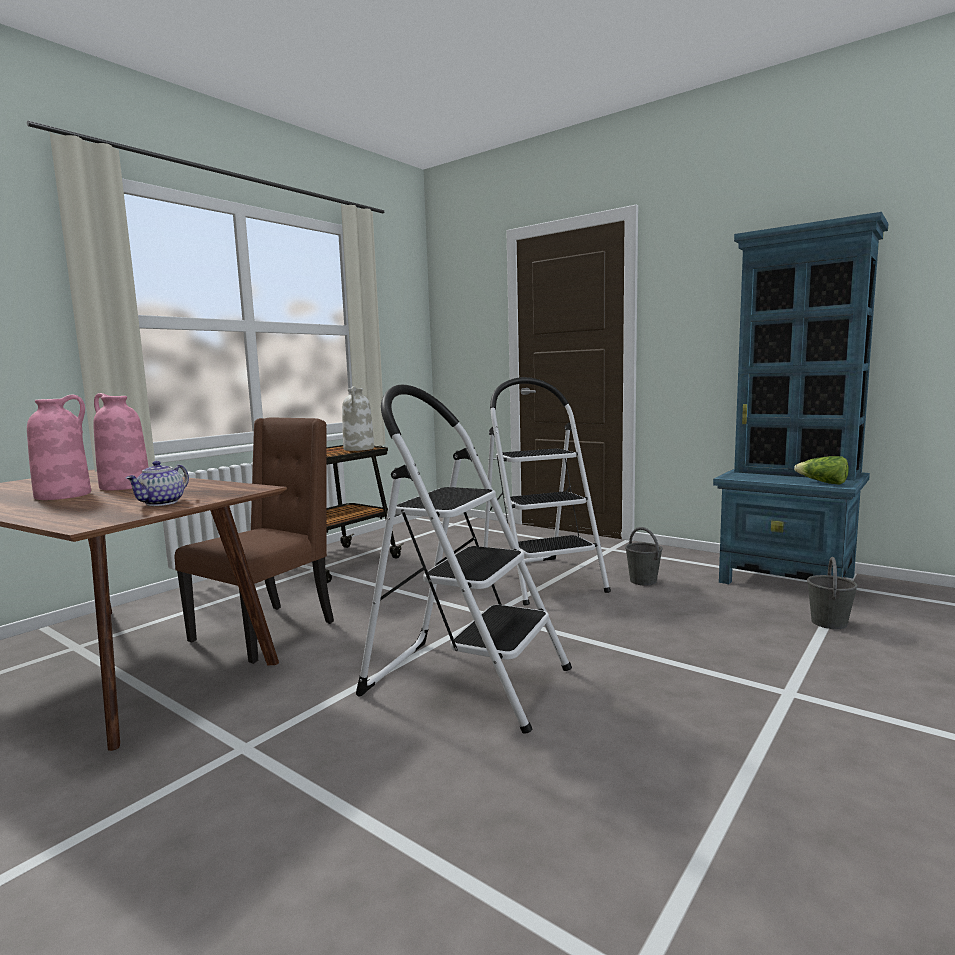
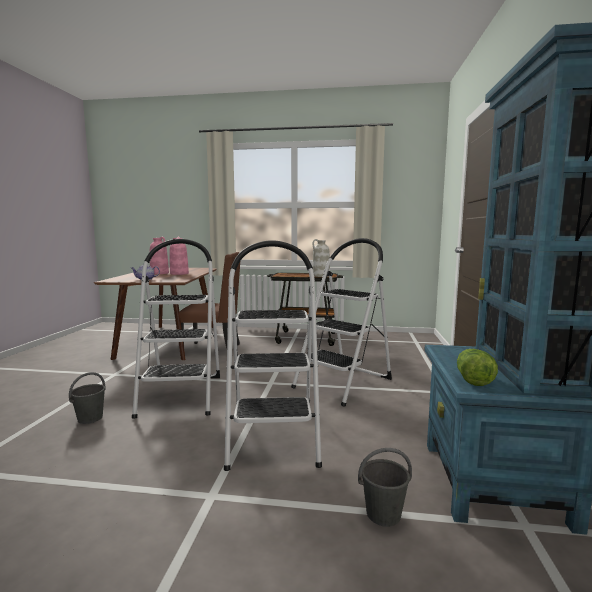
camera: 60 degrees right, 0 degrees up
grey bucket [625,527,663,585] -> grey bucket moved to [69,372,106,424]
none -> step ladder [224,240,322,471]

